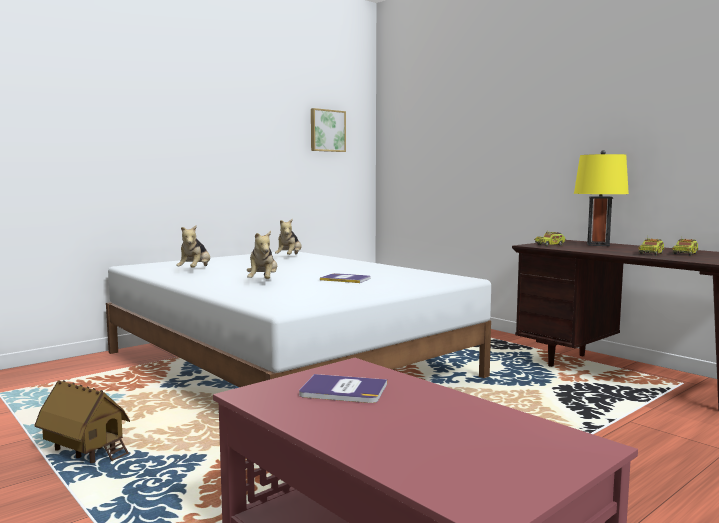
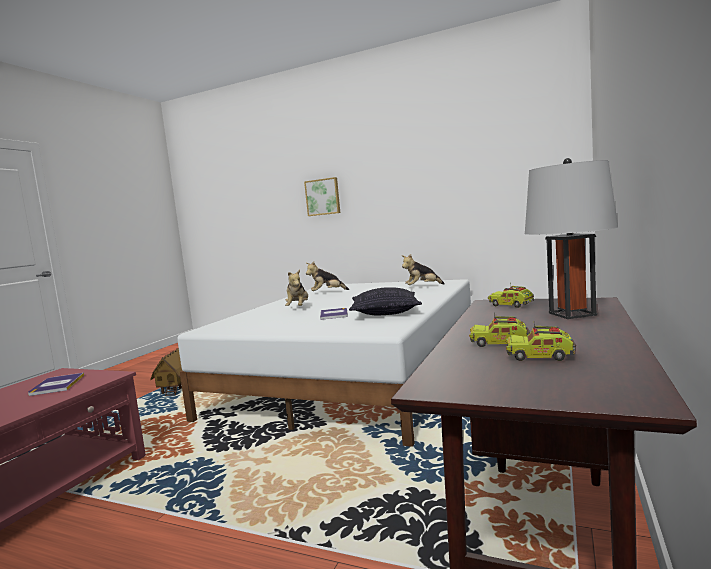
camera: 65 degrees right, 0 degrees up
plush toy [247,231,277,279] -> plush toy turned 60 degrees counterclockwise [285,270,308,306]
picture [311,108,346,152] -> picture moved to [304,177,340,216]
yellow table lamp [574,150,629,246] -> grey table lamp [525,158,618,319]
none -> pillow [349,287,422,315]

